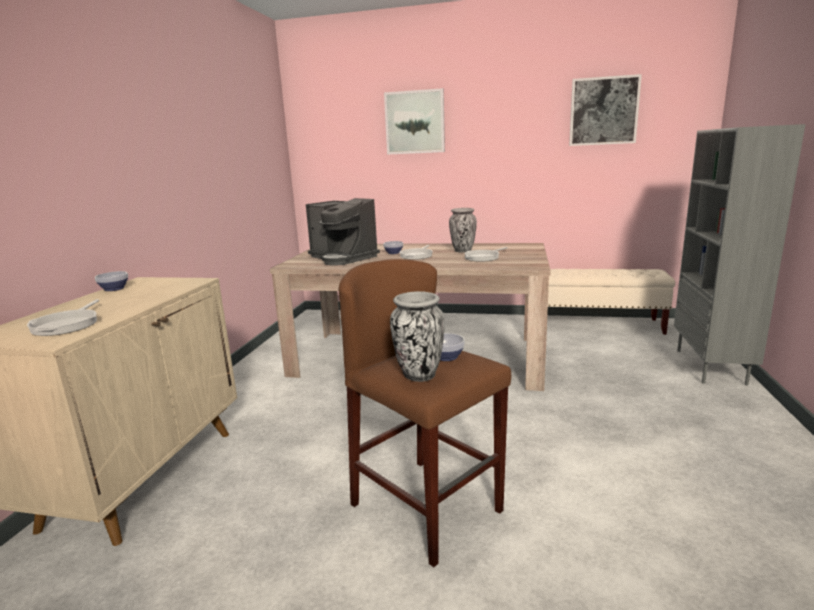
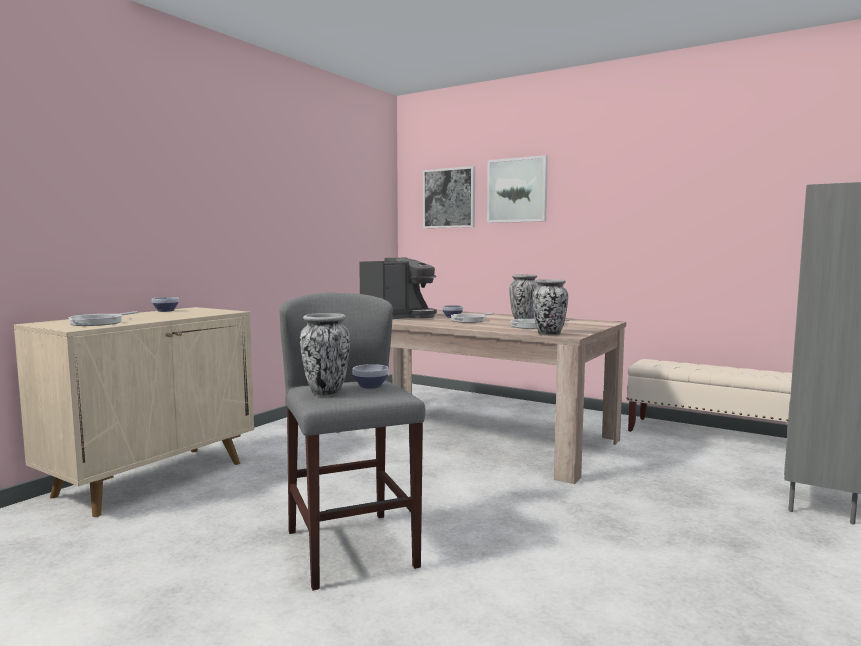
camera: 20 degrees right, 10 degrees down
coffee machine [306,198,380,266] -> coffee machine turned 105 degrees counterclockwise [359,258,437,319]
brown stool [339,259,511,567] -> grey stool [279,293,425,591]
picture [569,74,642,146] -> picture moved to [423,166,475,228]
none -> vase [532,279,568,335]

